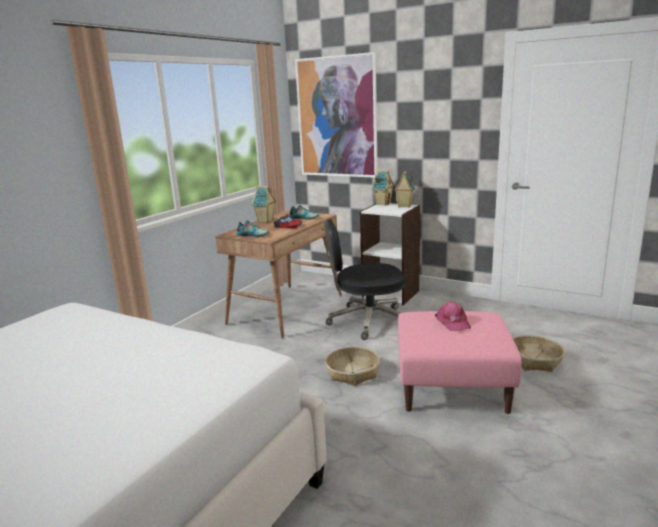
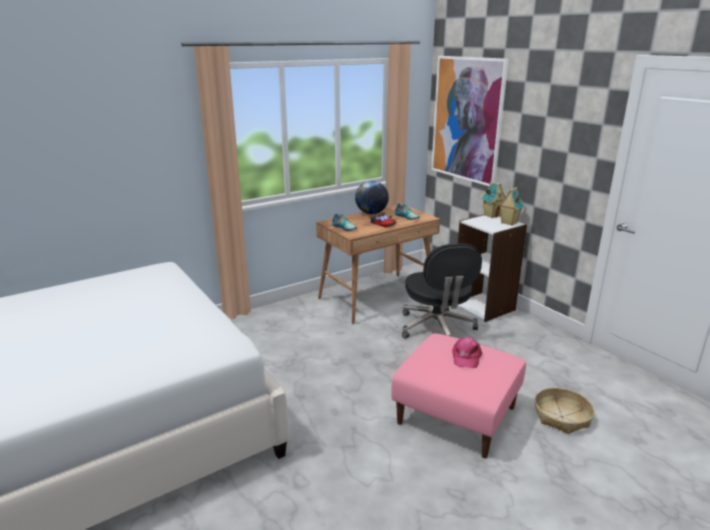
camera: 25 degrees right, 5 degrees up
toy house [251,186,276,223] -> globe [355,181,389,214]
black office chair [325,219,405,340] -> black office chair turned 120 degrees counterclockwise [402,243,482,339]
basket [325,347,380,386] -> none

